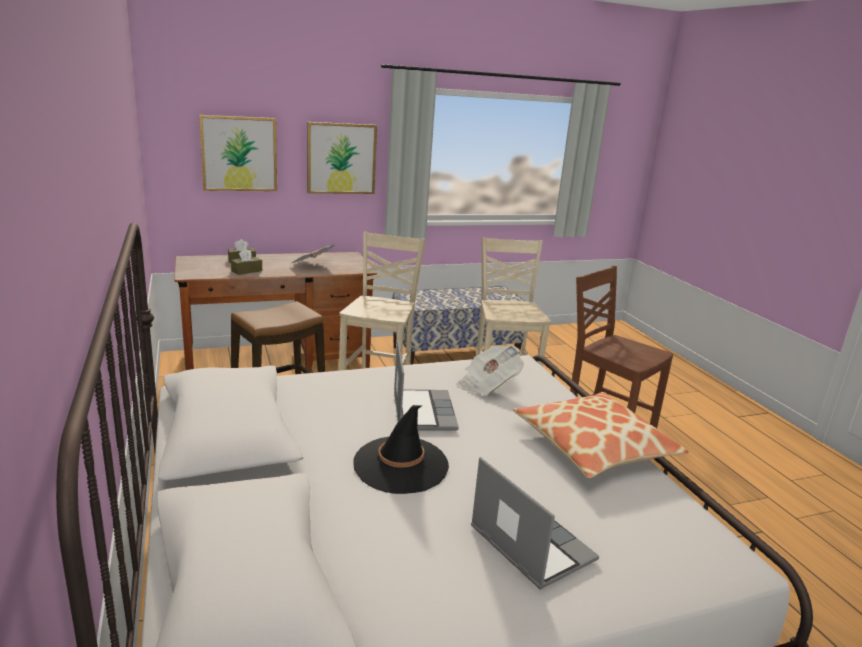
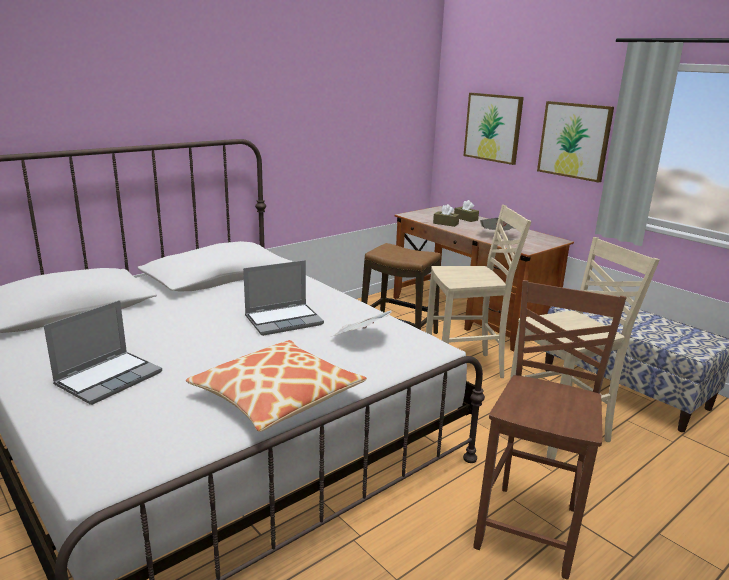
camera: 70 degrees right, 0 degrees up
black hat [353,405,449,494] -> none

